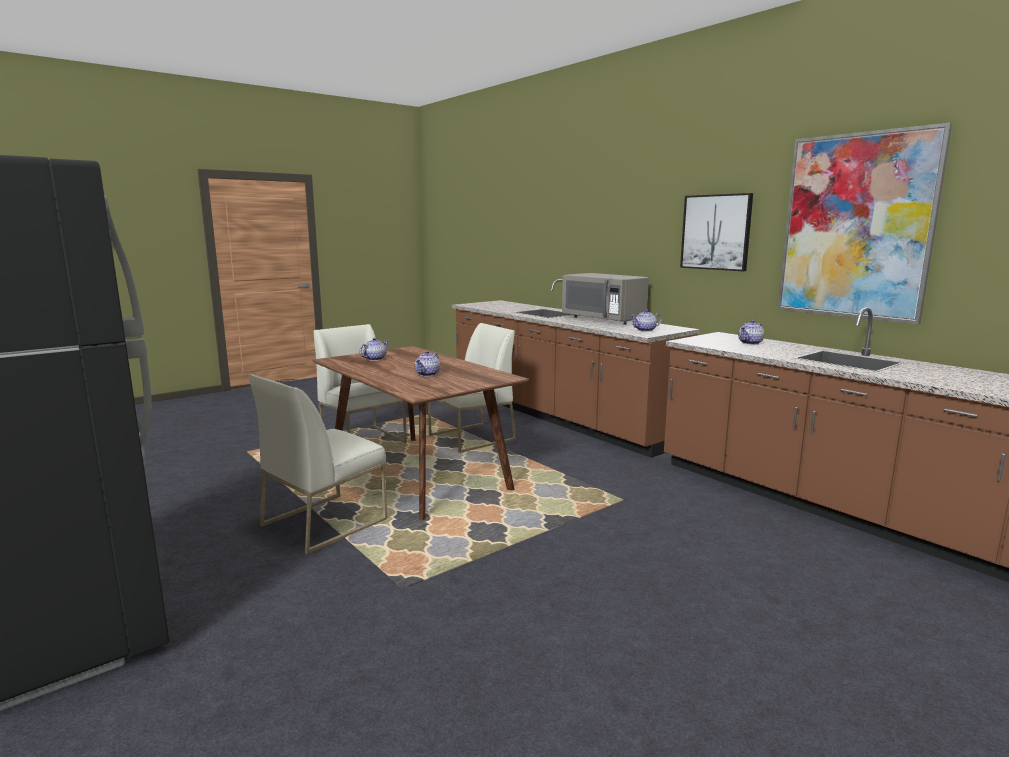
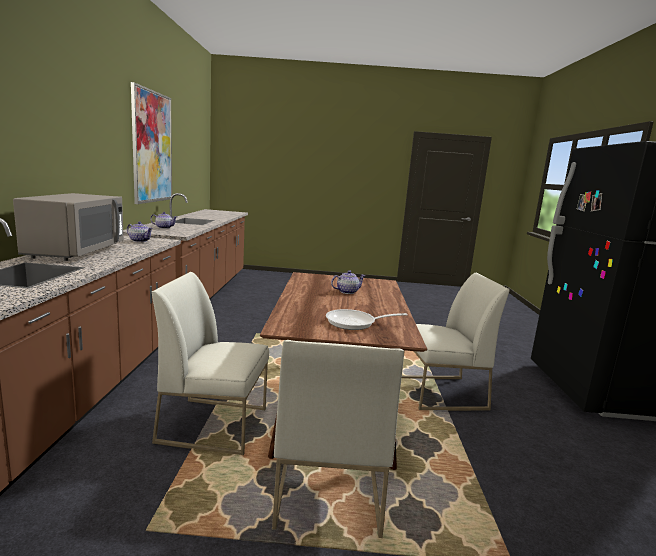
camera: 140 degrees left, 0 degrees up
teapot [359,338,388,361] -> frying pan [326,309,408,330]
picture [680,193,753,271] -> none

